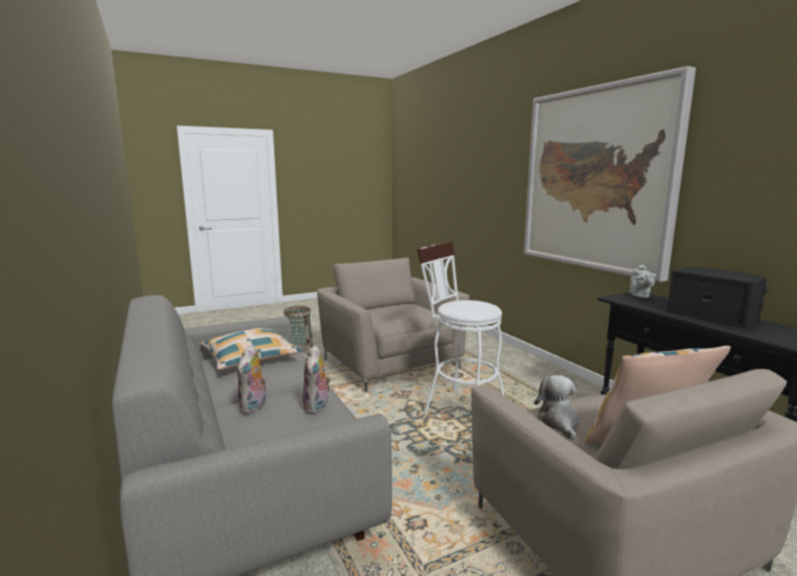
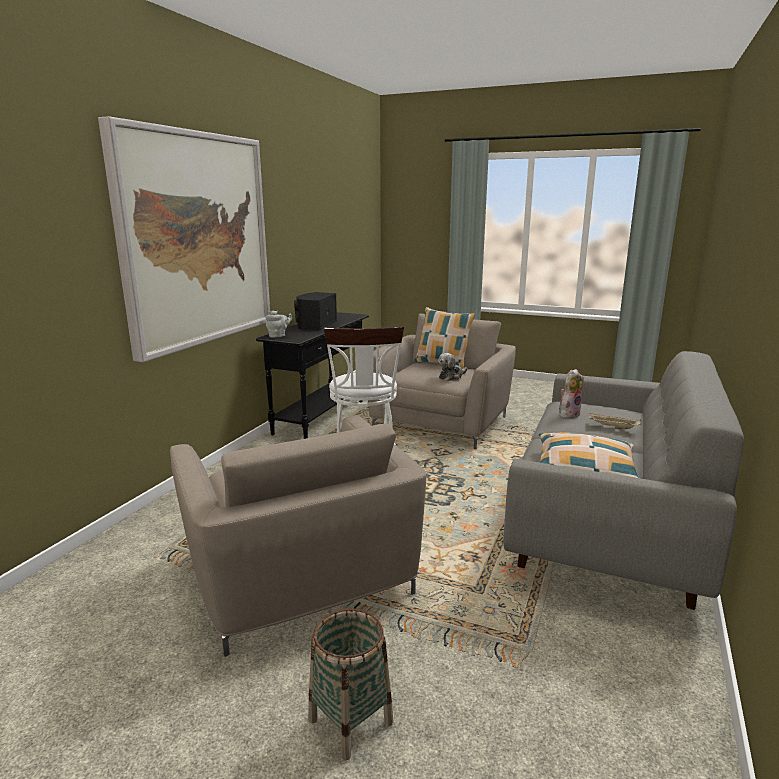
camera: 130 degrees left, 5 degrees up
plush toy [237,345,267,414] -> beige tray [589,413,641,430]
beige armchair [317,258,469,392] -> beige armchair turned 45 degrees counterclockwise [170,415,426,656]

